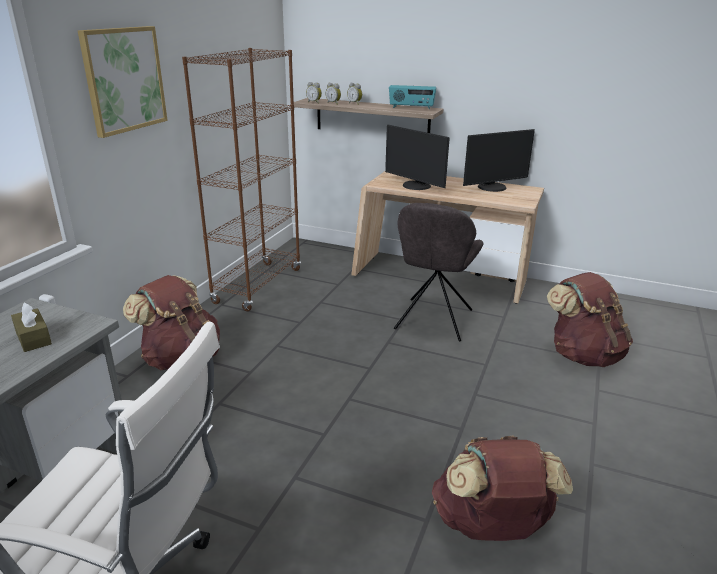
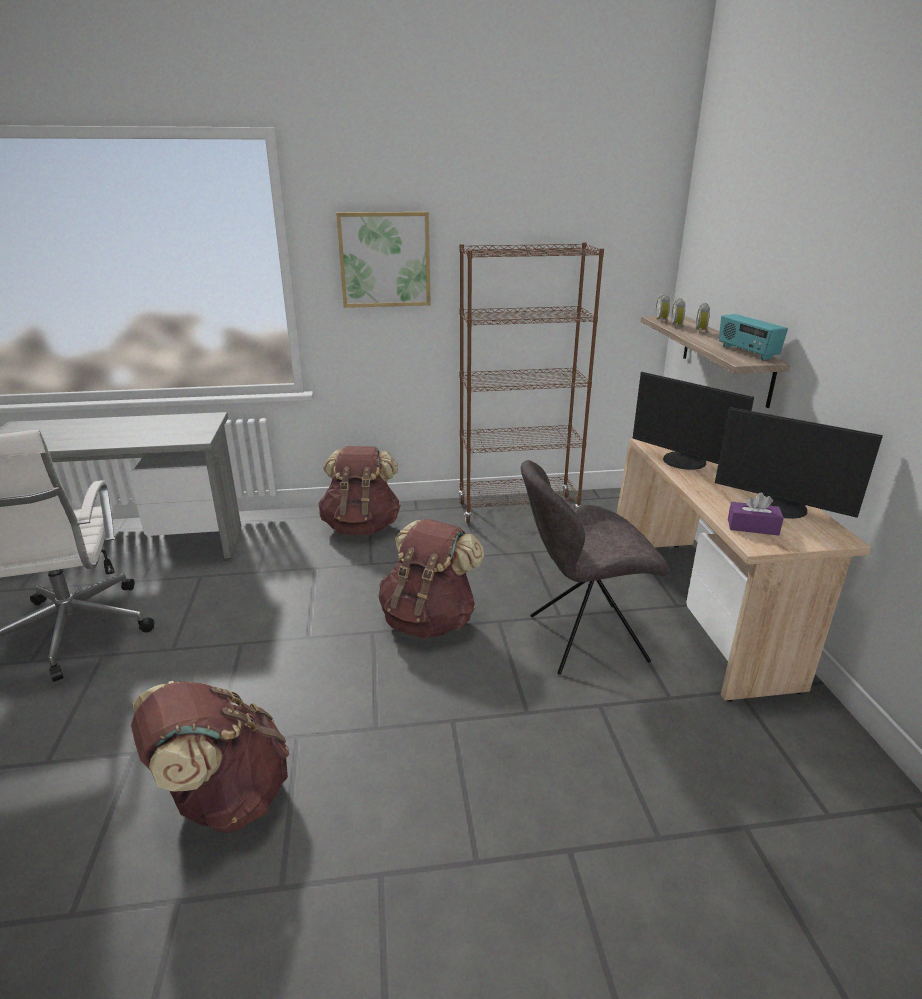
camera: 60 degrees right, 0 degrees up
brown tissue box [11,303,52,352] -> none
monitor [385,125,450,190] -> monitor turned 60 degrees counterclockwise [633,372,754,470]
brown backpack [547,272,633,367] -> brown backpack moved to [379,519,484,639]
none -> purple tissue box [728,493,784,536]

